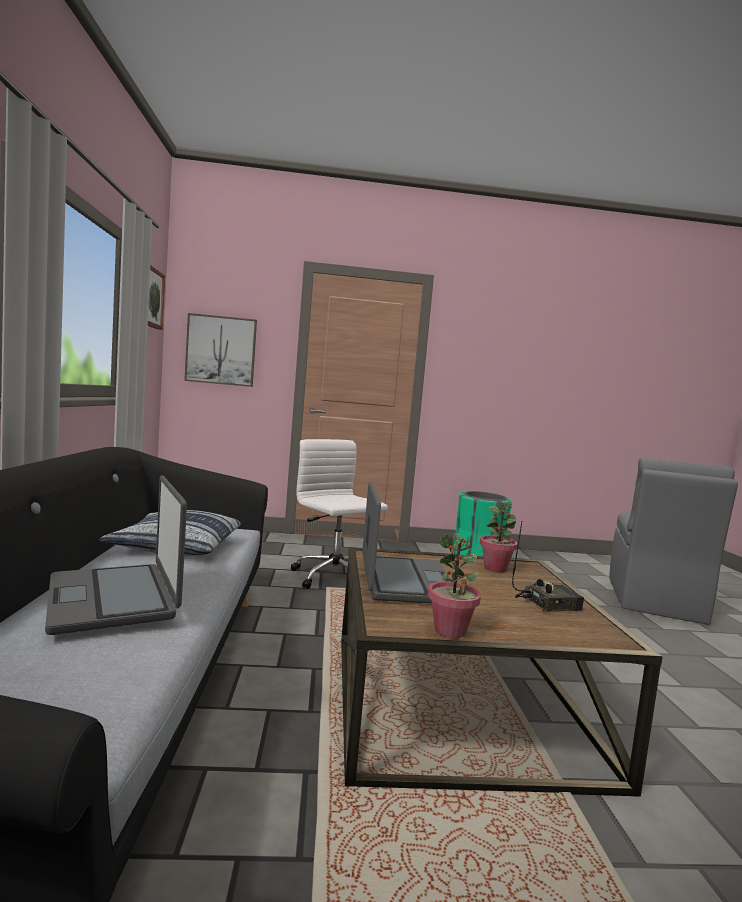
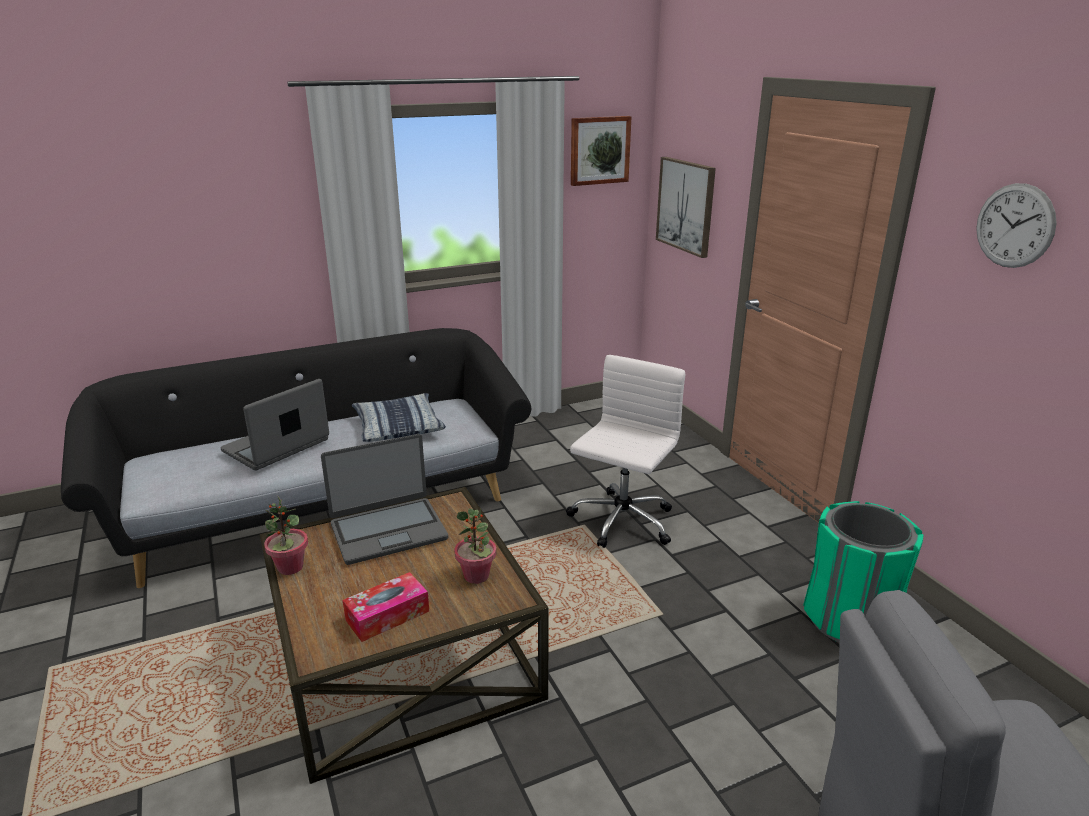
camera: 70 degrees right, 20 degrees up
radio [512,522,584,612] -> tissue box [343,572,429,642]
none -> wall clock [976,183,1057,268]

